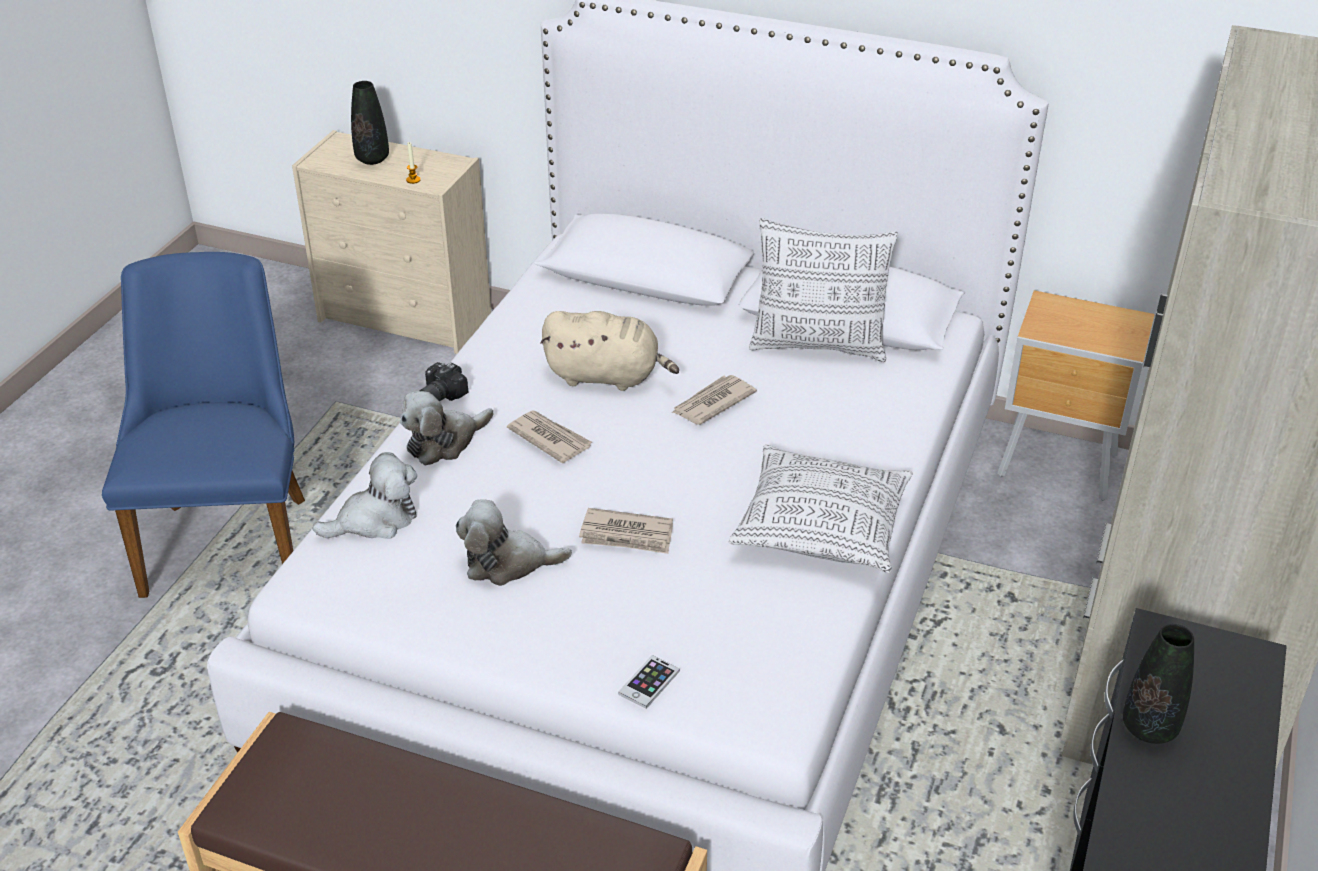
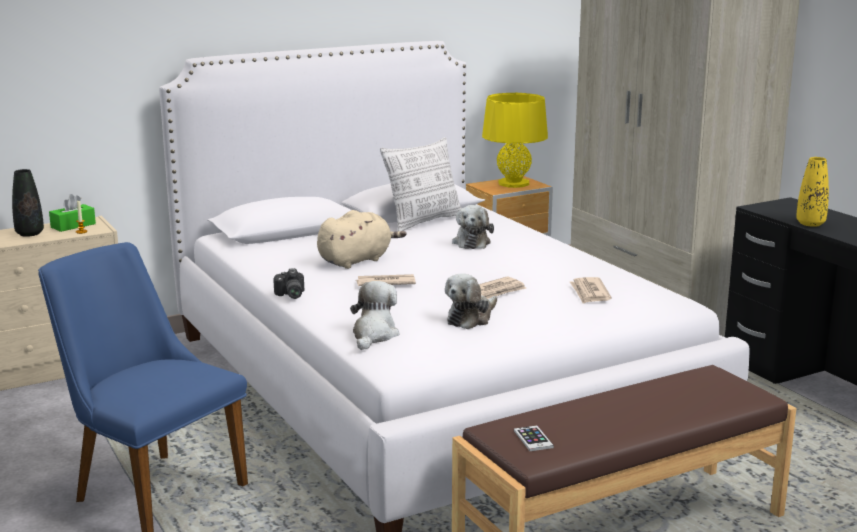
camera: 50 degrees left, 20 degrees down
plush toy [400,391,494,465] -> plush toy moved to [452,205,494,249]
phone [618,655,680,709] -> phone moved to [514,425,554,451]
newspaper [671,375,757,425] -> newspaper moved to [570,277,611,304]
pillow [729,445,913,573] -> none
black vase [1123,624,1194,744] -> yellow vase [796,157,829,227]
none -> green tissue box [49,194,96,232]
none -> yellow table lamp [482,93,548,188]

